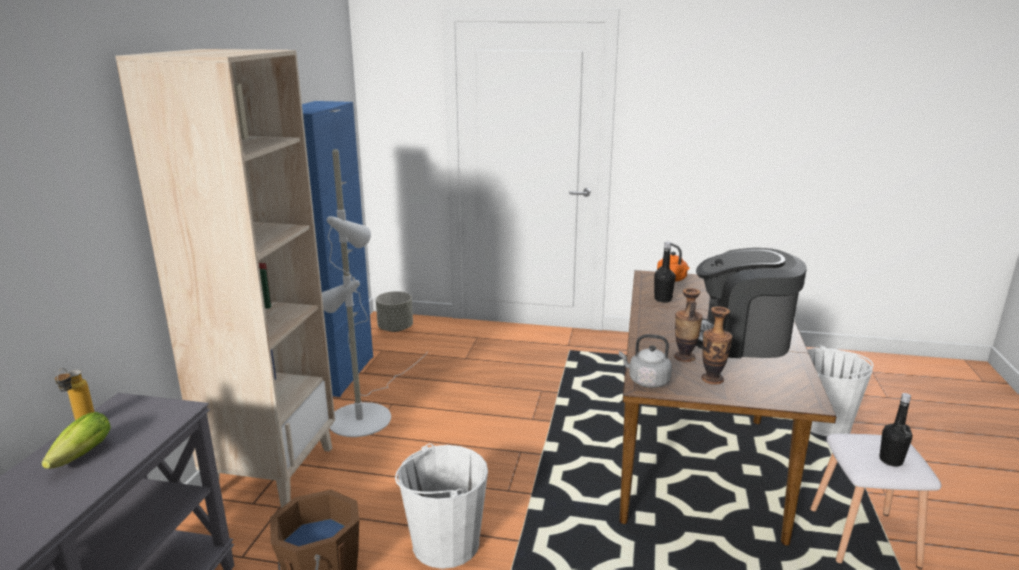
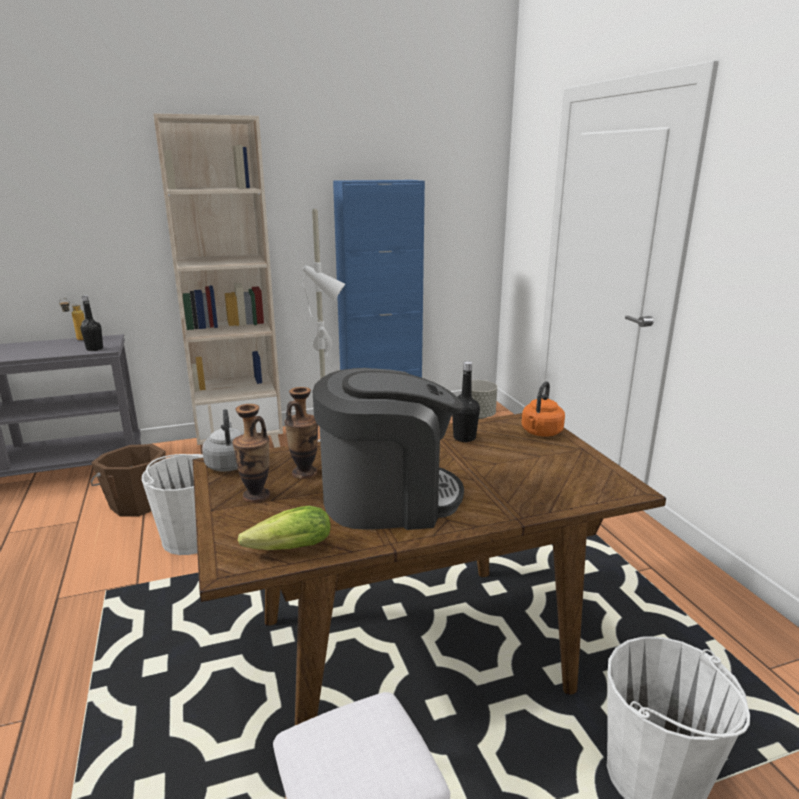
camera: 60 degrees right, 0 degrees up
lettuce [42,412,111,469] -> lettuce moved to [238,506,330,550]
coffee machine [696,247,807,358] -> coffee machine turned 105 degrees clockwise [313,368,464,530]
black bottle [879,393,912,466] -> black bottle moved to [80,295,103,351]

